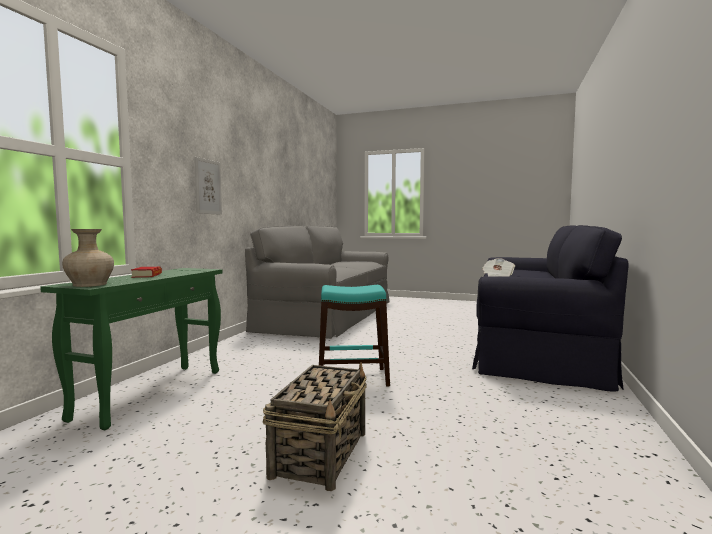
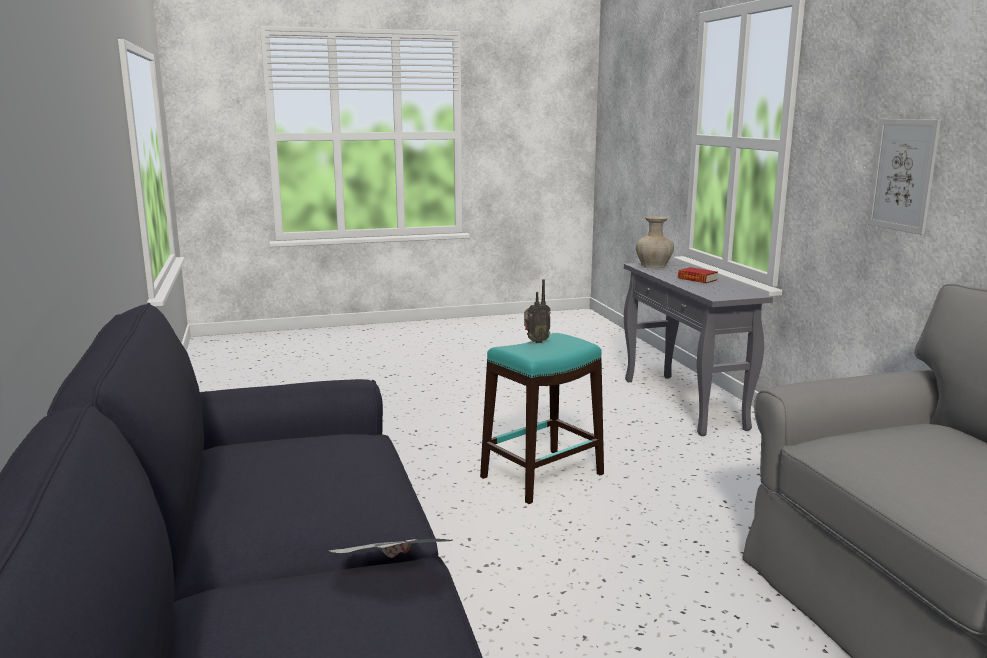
camera: 145 degrees right, 10 degrees up
green console table [40,268,223,430] -> grey console table [624,261,773,436]
basket [263,362,367,491] -> none
none -> radio [524,279,551,343]

